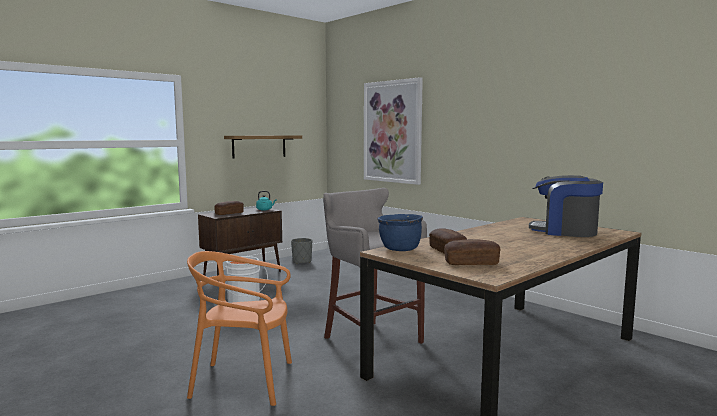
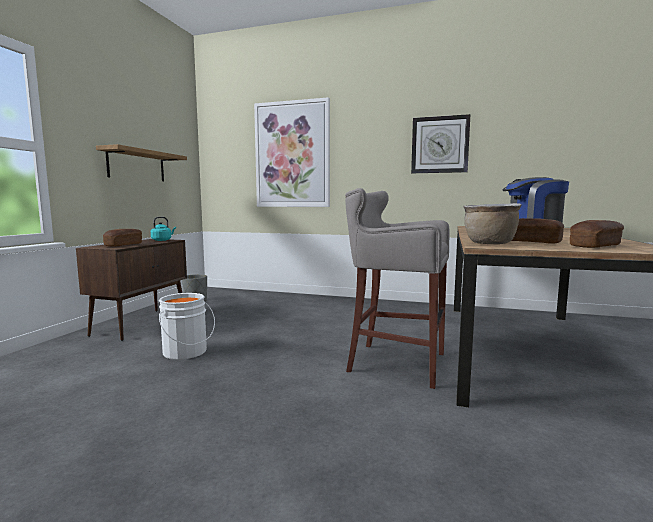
camera: 30 degrees left, 0 degrees up
orange chair [187,251,292,406] -> none
blue cooking pot [377,214,423,251] -> brown cooking pot [463,203,522,244]
none -> wall clock [411,114,470,173]

